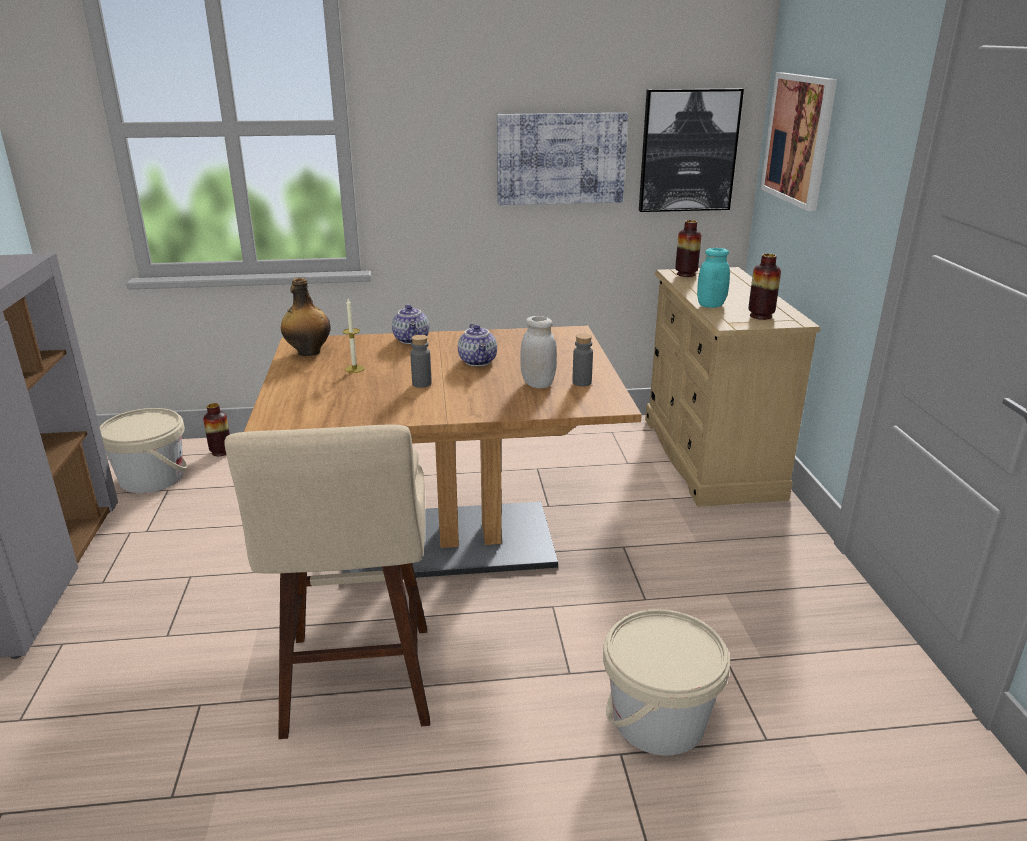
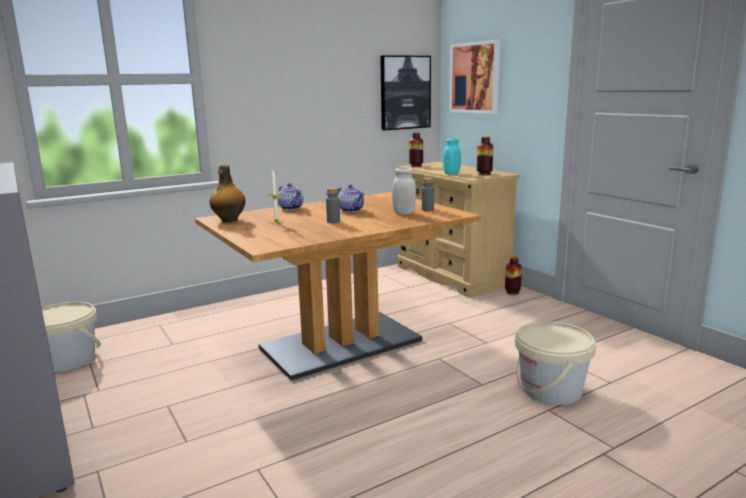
camera: 25 degrees left, 10 degrees down
vase [203,403,230,456] -> vase moved to [505,257,522,295]
beige stool [224,425,430,739] -> none
picture [497,113,628,205] -> none

